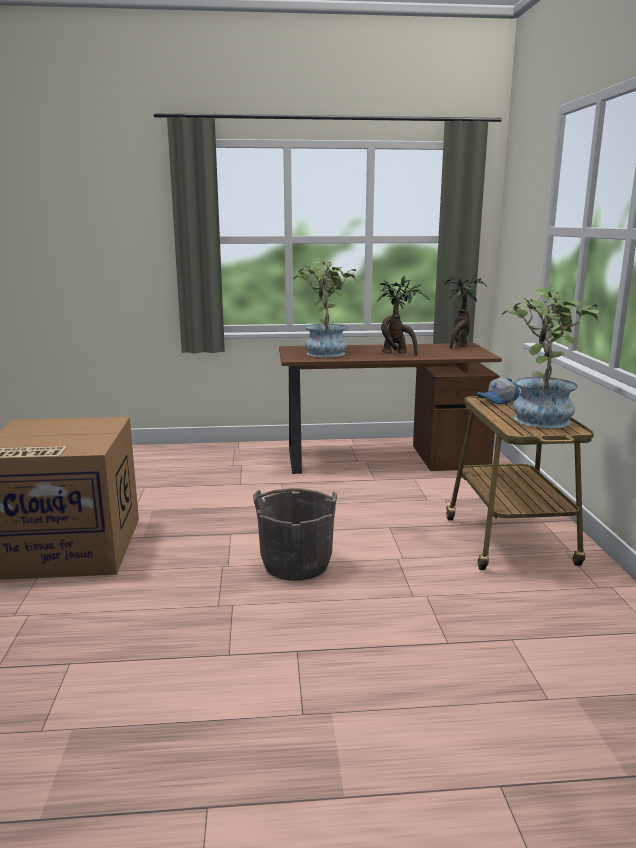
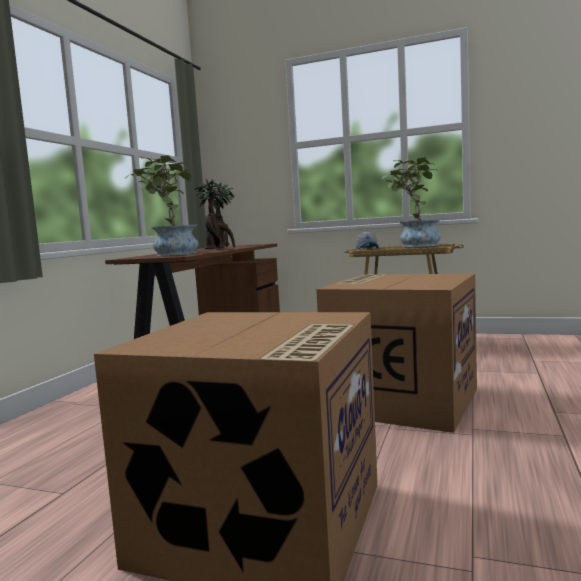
camera: 65 degrees left, 10 degrees down
grey bucket [253,488,337,581] -> cardboard box [316,274,477,433]

